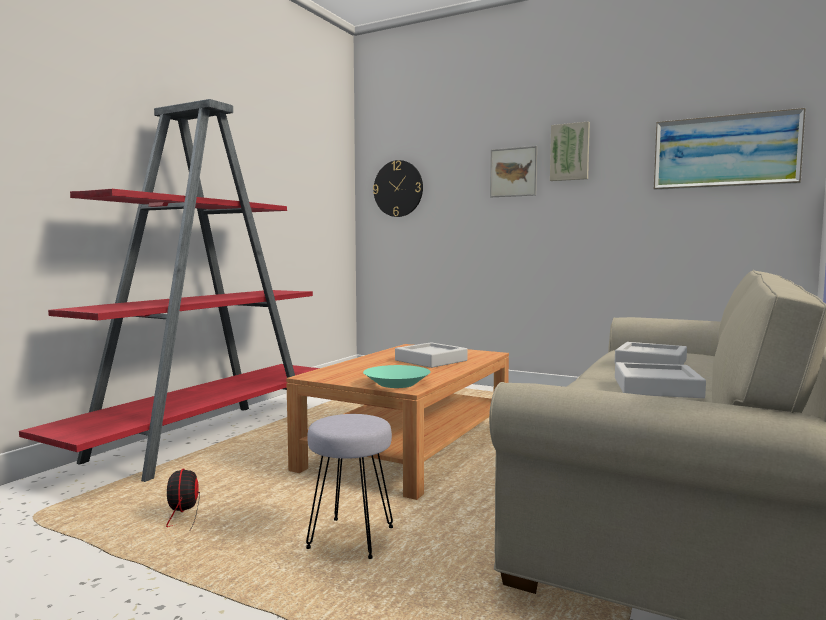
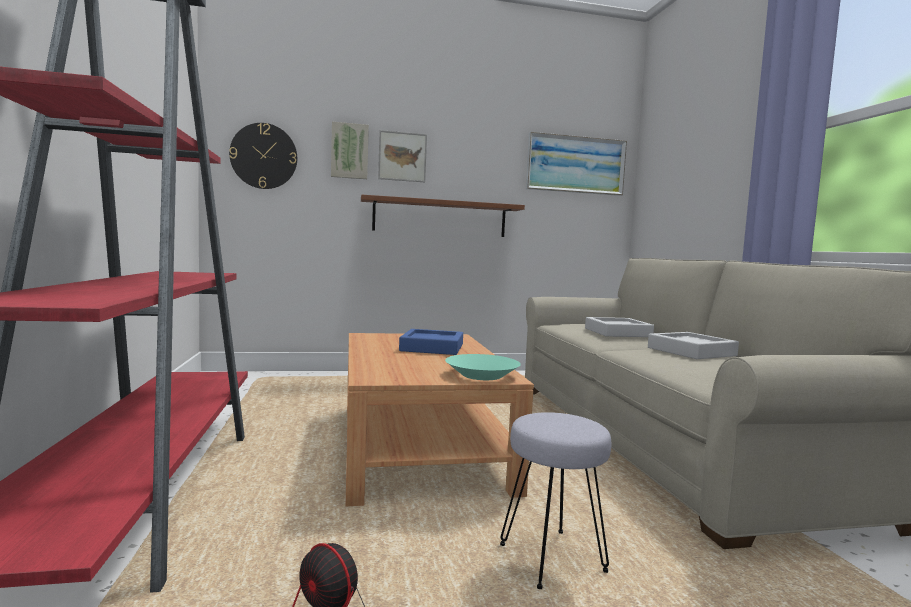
camera: 40 degrees left, 0 degrees up
grey tray [395,342,468,368] -> blue tray [399,329,463,355]
picture [550,121,590,181] -> picture moved to [331,122,369,179]
none -> brown shelf [361,195,525,237]

